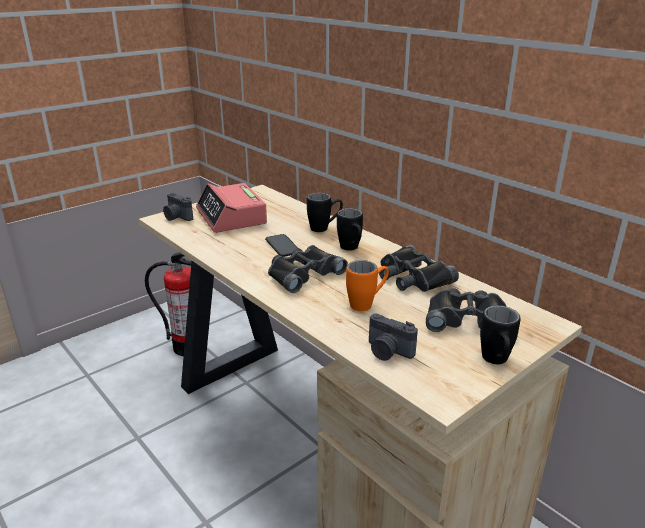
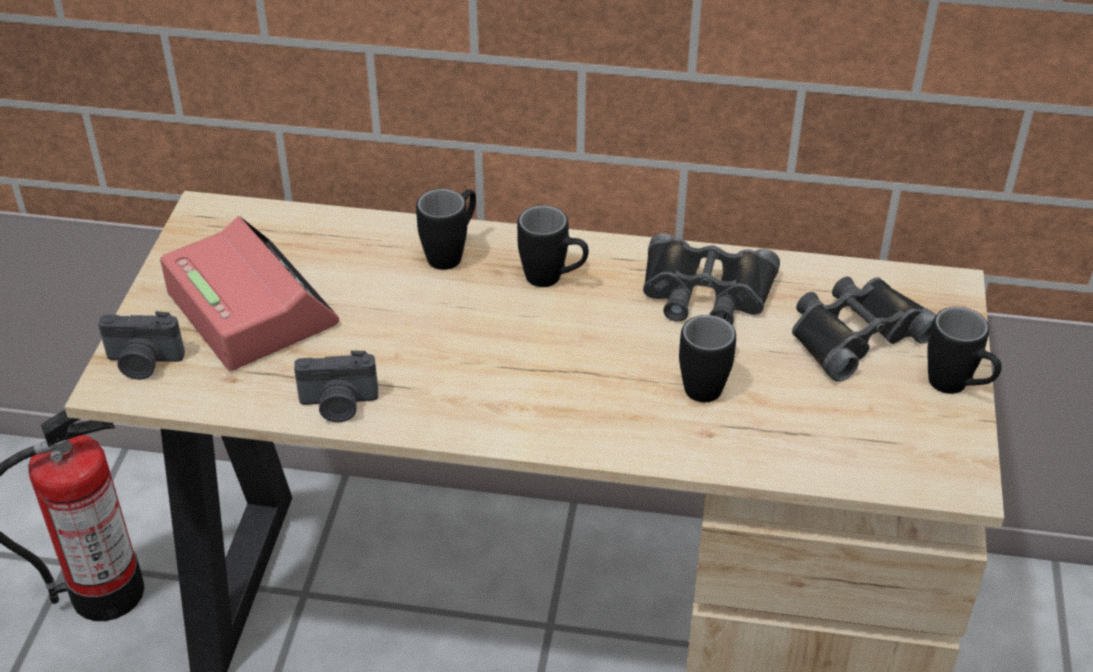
camera: 40 degrees left, 15 degrees up
alarm clock [196,183,267,233] -> alarm clock turned 150 degrees counterclockwise [160,216,339,371]
phone [265,234,298,257] -> none
black binoculars [268,245,348,293] -> none
orange mug [346,260,389,311] -> black mug [679,310,736,402]
camera [369,313,418,361] -> camera moved to [294,351,378,422]

